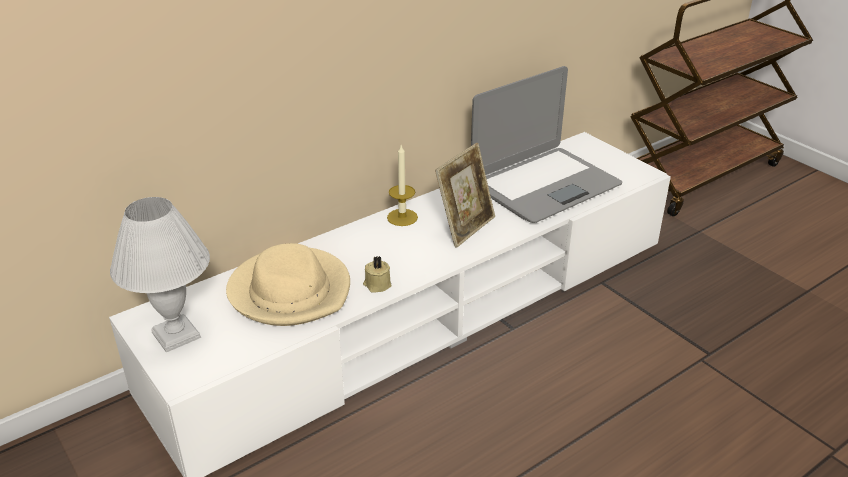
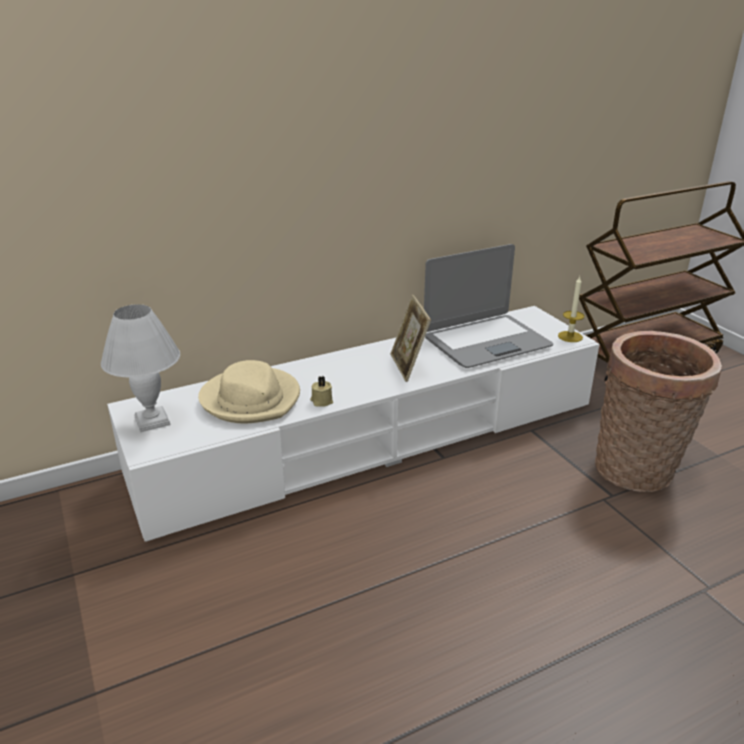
camera: 10 degrees right, 5 degrees down
candle [387,145,418,226] -> candle moved to [558,277,584,342]
picture frame [435,143,495,248] -> picture frame turned 120 degrees clockwise [390,295,431,382]
none -> basket [595,331,722,492]

